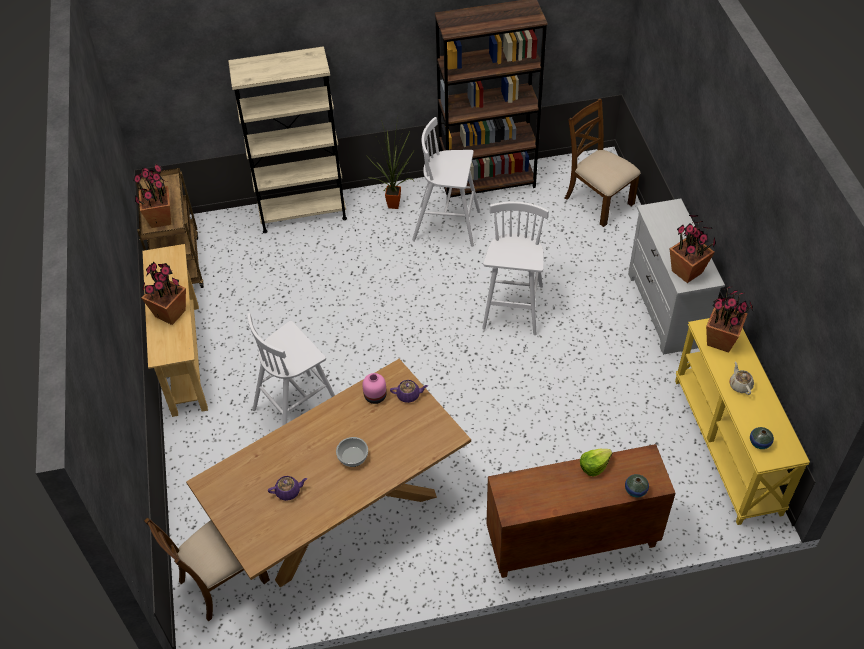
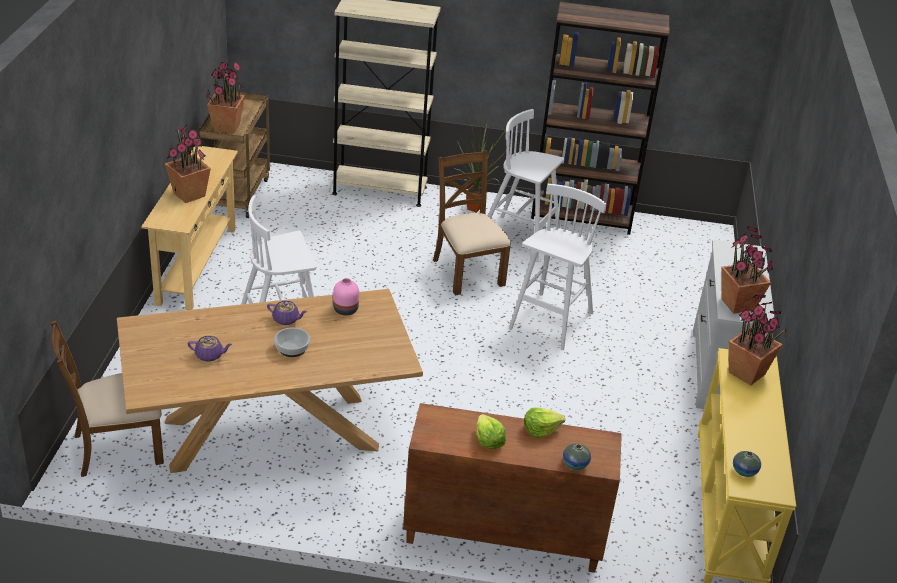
camera: 15 degrees right, 15 degrees down
purple teapot [390,380,428,403] -> purple teapot moved to [267,301,307,325]
brown chair [565,98,640,227] -> brown chair moved to [433,150,511,295]
beige teapot [729,361,754,395] -> none
none -> lettuce [477,414,506,449]

